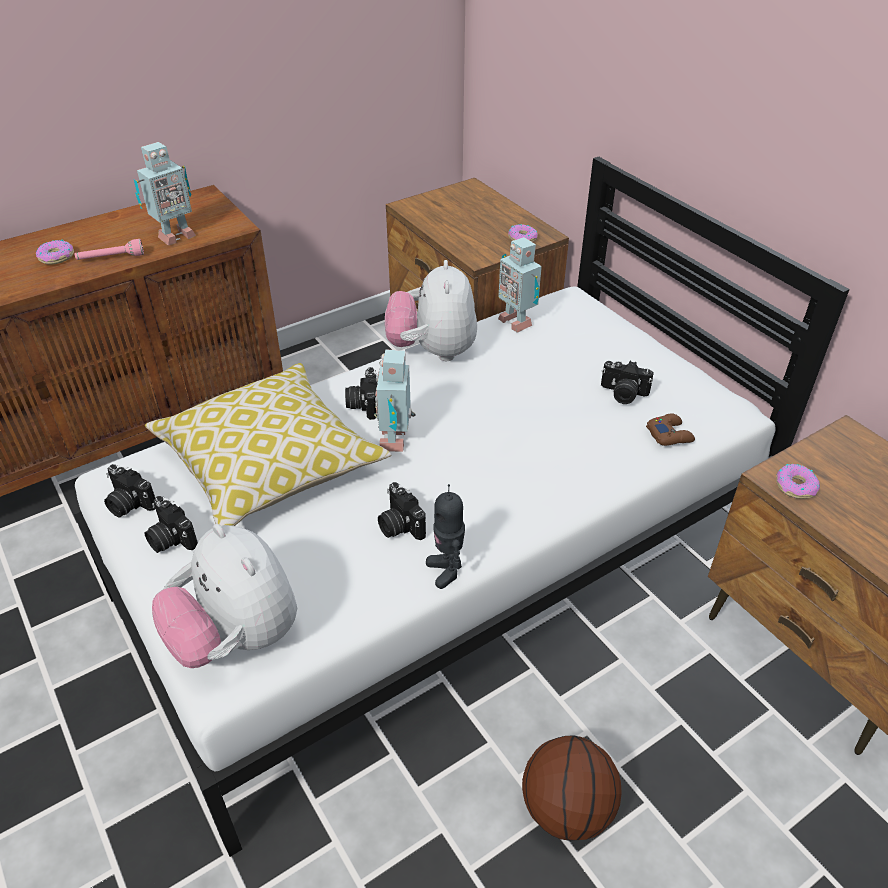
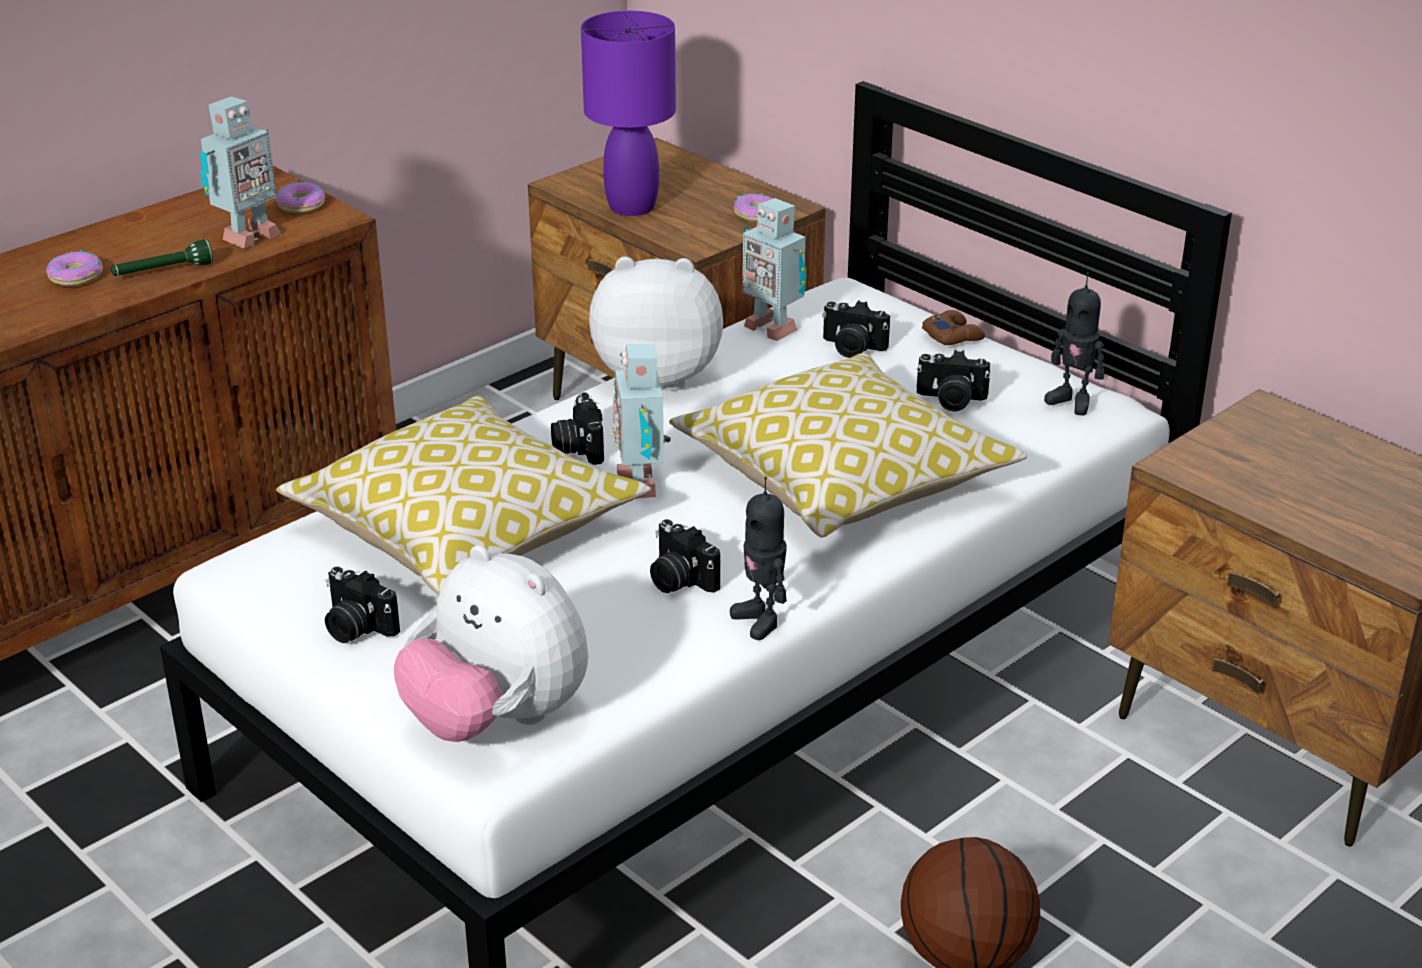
camera: 10 degrees left, 10 degrees down
pink flashlight [75,239,144,260] -> green flashlight [111,239,213,276]
camera [104,464,155,517] -> camera moved to [822,300,890,358]
plush toy [385,260,477,361] -> plush toy turned 105 degrees clockwise [589,257,723,390]
brown game controller [646,413,695,446] -> brown game controller moved to [922,310,985,345]
donut [776,464,820,499] -> donut moved to [275,182,325,213]
none -> purple table lamp [581,11,676,216]
none -> pillow [669,353,1027,537]
none -> toy robot [1044,272,1104,416]

